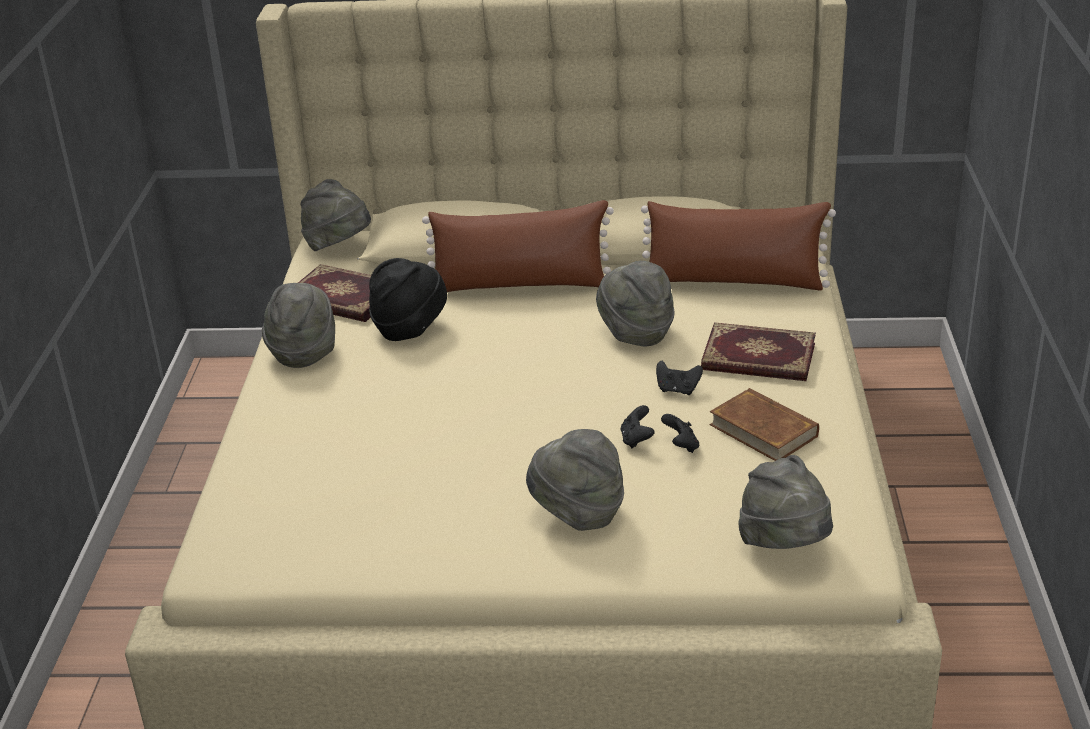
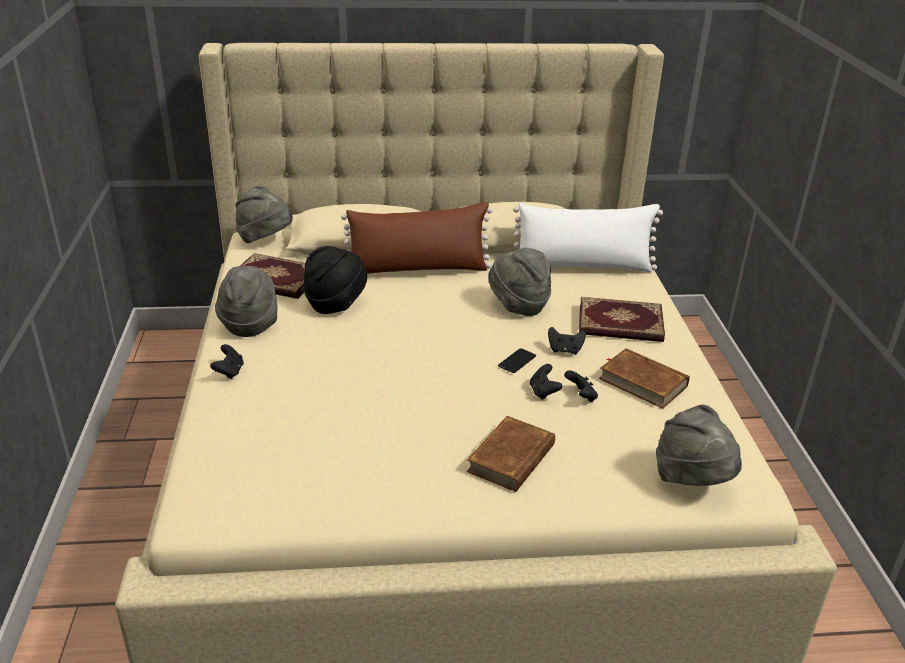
camera: 10 degrees left, 0 degrees up
grey hat [526,429,624,531] -> brown book [467,416,555,492]
brown pillow [641,201,836,291] -> white pillow [513,203,663,272]
none -> black game controller [210,344,244,379]
none -> phone [498,348,536,373]

